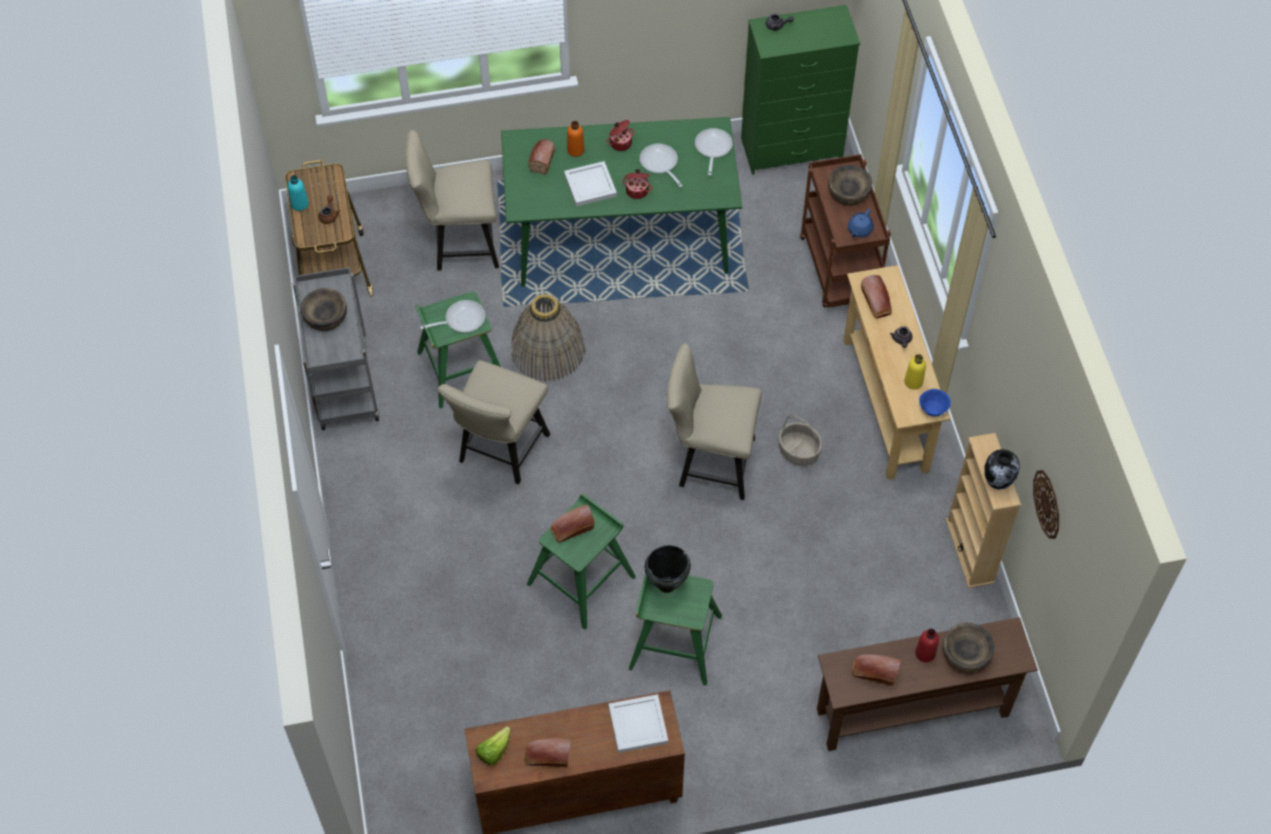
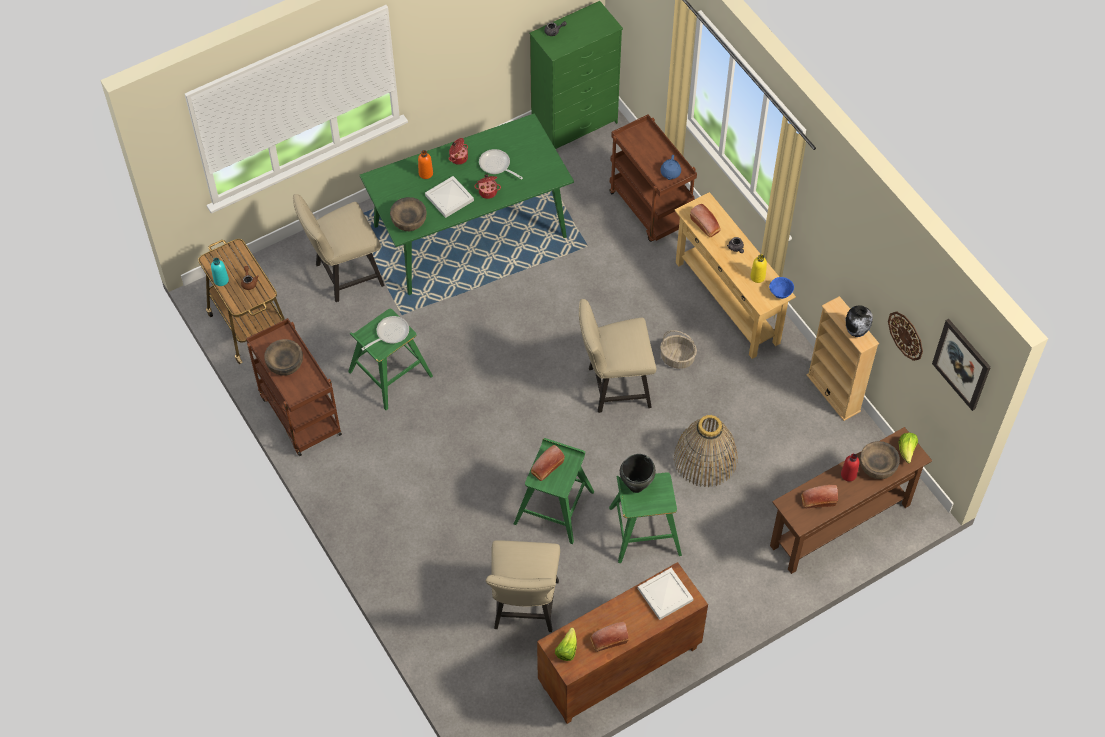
camera: 20 degrees left, 0 degrees up
grey cart [292,267,379,430] -> brown cart [246,318,342,456]
beige chair [438,360,550,485] -> beige chair moved to [486,540,560,632]
basket [511,294,585,382] -> basket moved to [674,415,738,487]
bread [528,139,555,175] -> none
frying pan [695,128,733,176] -> none
brown bowl [828,165,872,206] -> brown bowl moved to [390,197,427,231]
none -> lettuce [898,432,918,463]
none -> picture [932,319,991,411]

